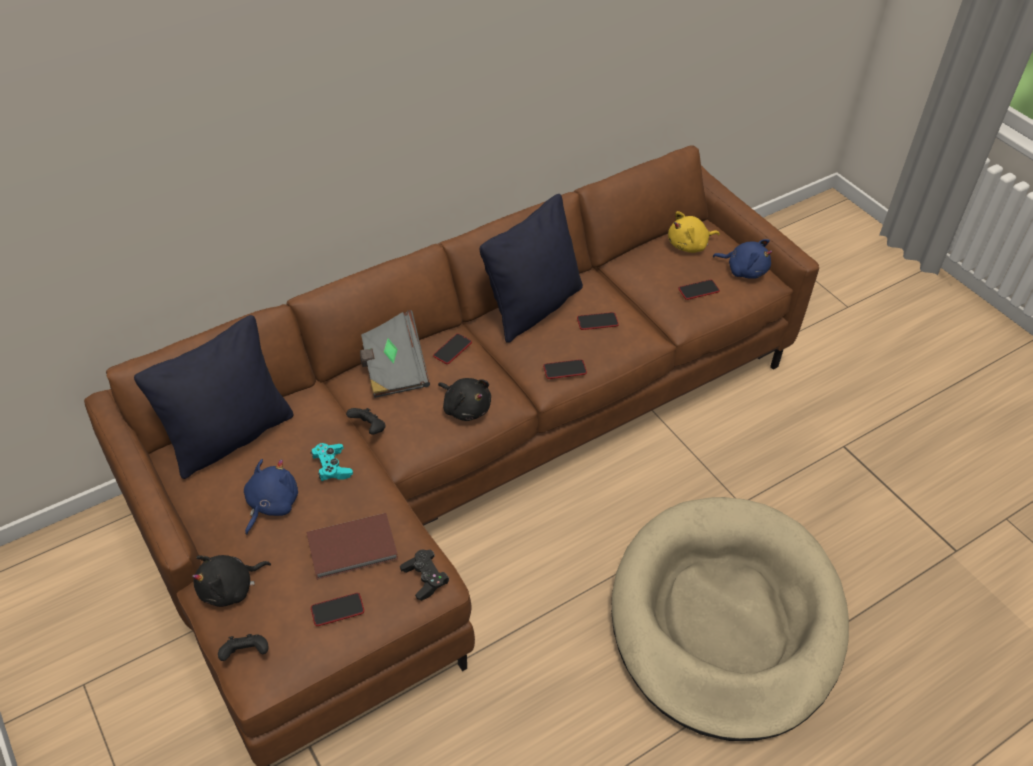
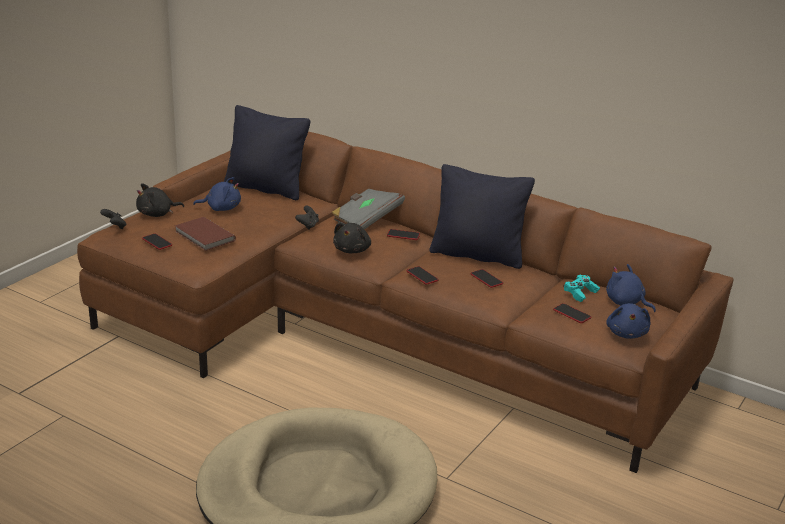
camera: 65 degrees right, 20 degrees down
black plush toy [192,555,271,607] -> black plush toy turned 60 degrees counterclockwise [136,183,184,217]
turquoise game controller [310,443,353,481] -> turquoise game controller moved to [564,275,600,302]
black game controller [400,550,449,601] -> none
yellow plush toy [668,211,720,253] -> blue plush toy [606,264,656,312]

